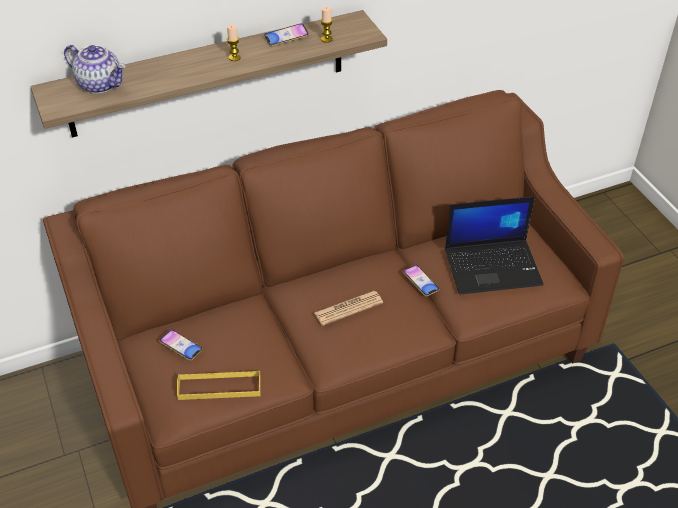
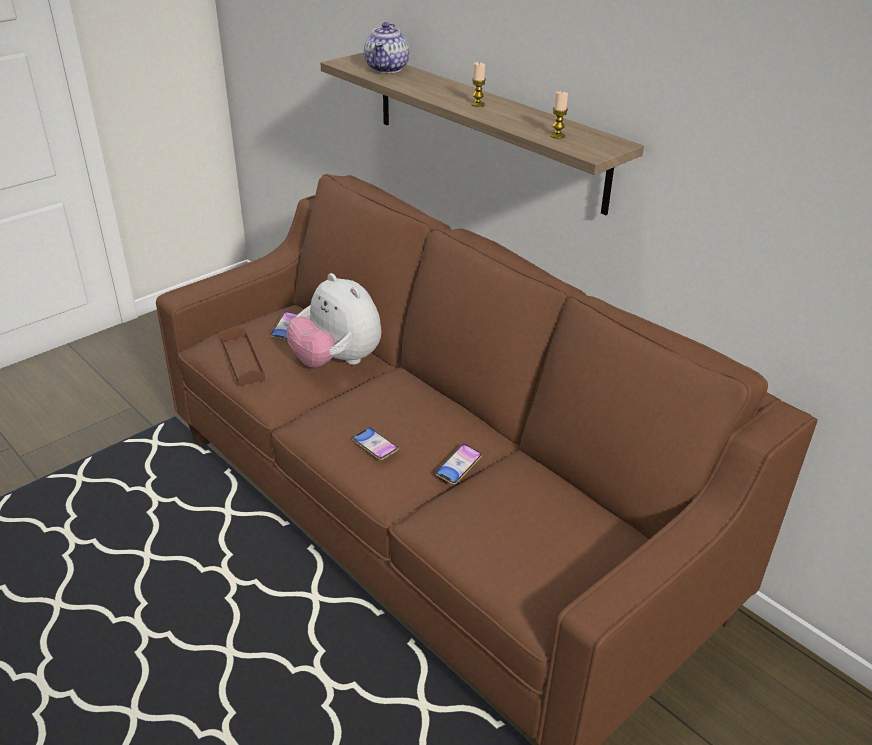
camera: 70 degrees right, 10 degrees down
yellow tray [177,370,261,400] -> brown tray [220,327,266,386]
phone [264,23,309,47] -> phone moved to [352,427,399,460]
newspaper [315,291,383,326] -> none
laptop [445,196,543,295] -> none
none -> plush toy [287,273,381,368]

